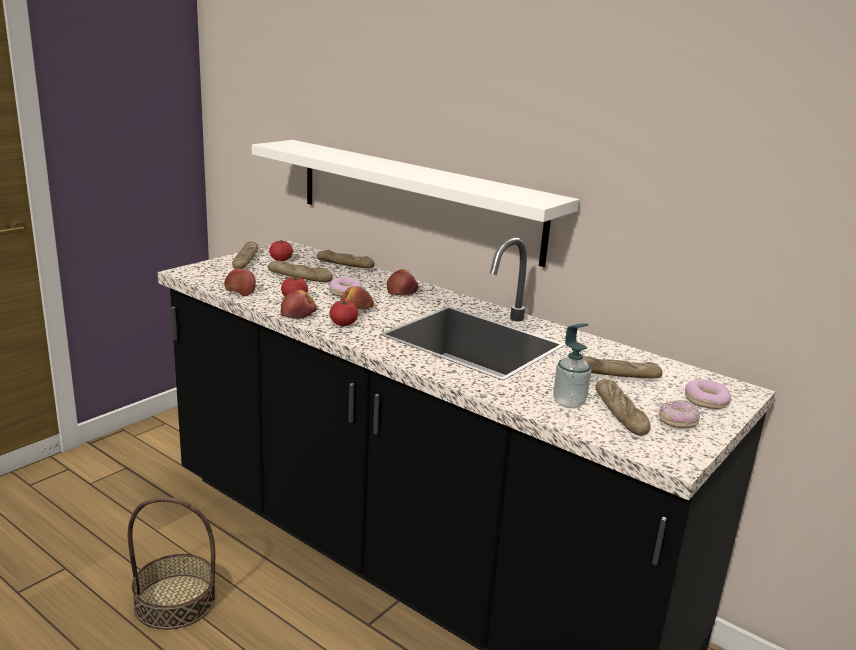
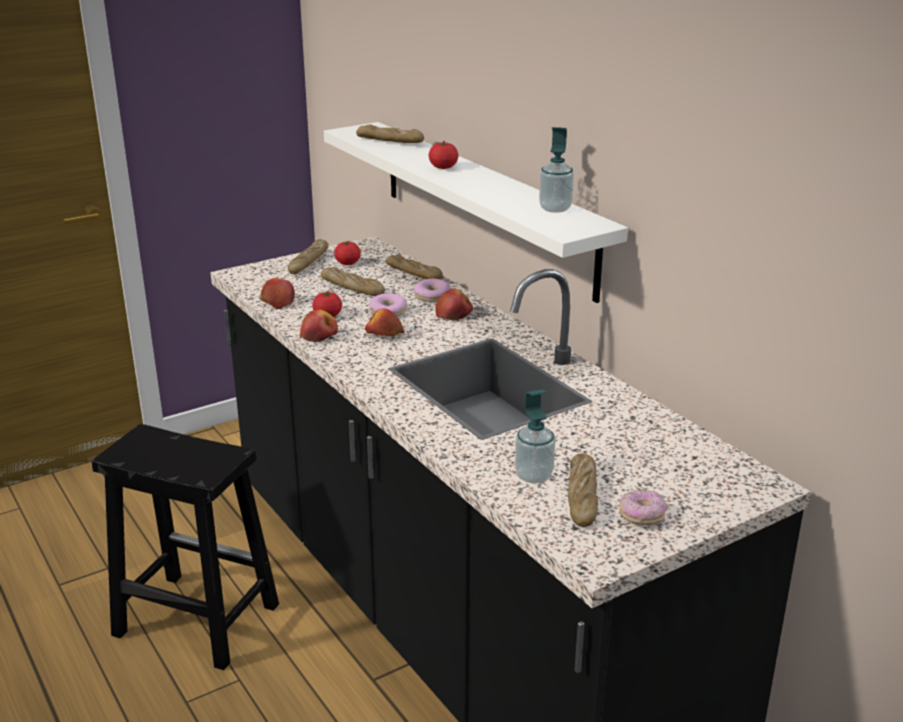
camera: 20 degrees right, 5 degrees up
basket [128,497,216,630] -> black stool [92,424,279,670]
tomato [329,299,358,326] -> tomato moved to [429,141,458,169]
bread [583,356,663,378] -> bread moved to [356,125,424,143]
donut [685,379,731,409] -> donut moved to [414,279,451,302]
none -> soap dispenser [539,127,574,213]

